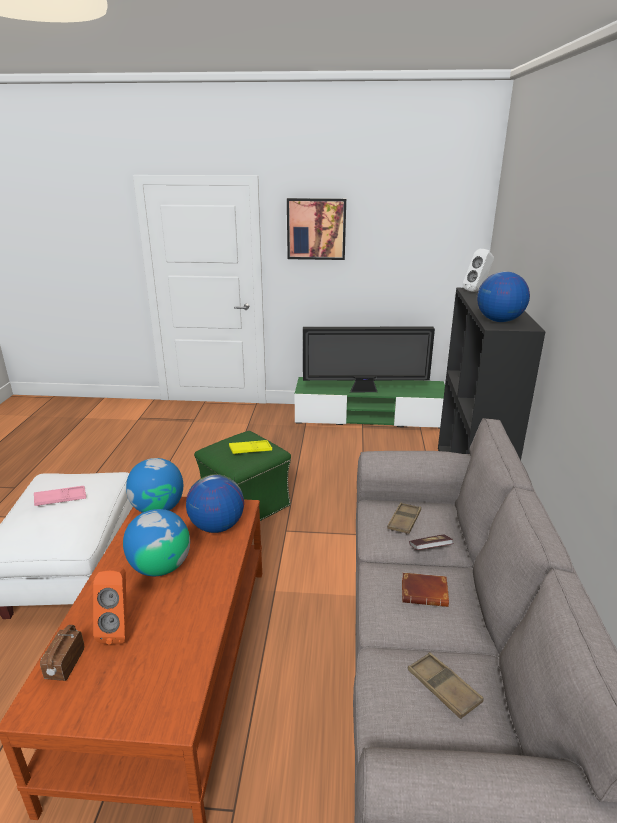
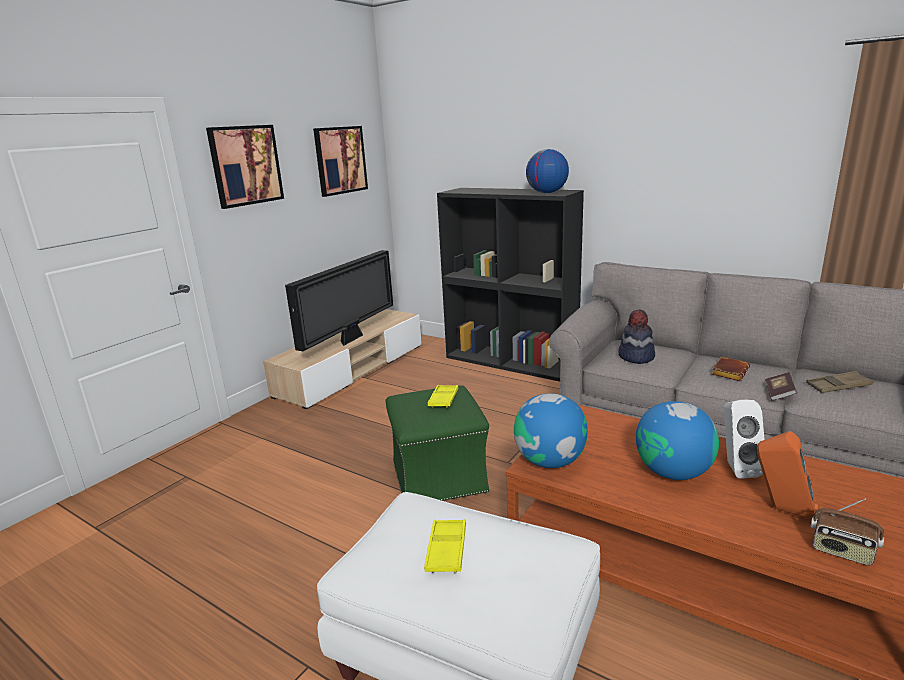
camera: 60 degrees left, 5 degrees down
pink tray [34,486,86,506] -> yellow tray [424,519,466,573]
globe [186,474,244,533] -> none
green tv stand [295,377,445,429] -> beige tv stand [263,309,422,410]
brown tray [387,502,421,534] -> hat [618,309,655,364]
book [409,534,454,550] -> book moved to [765,372,797,401]
white speaker [463,249,494,292] -> white speaker moved to [724,400,765,479]
none -> picture [313,126,368,197]

